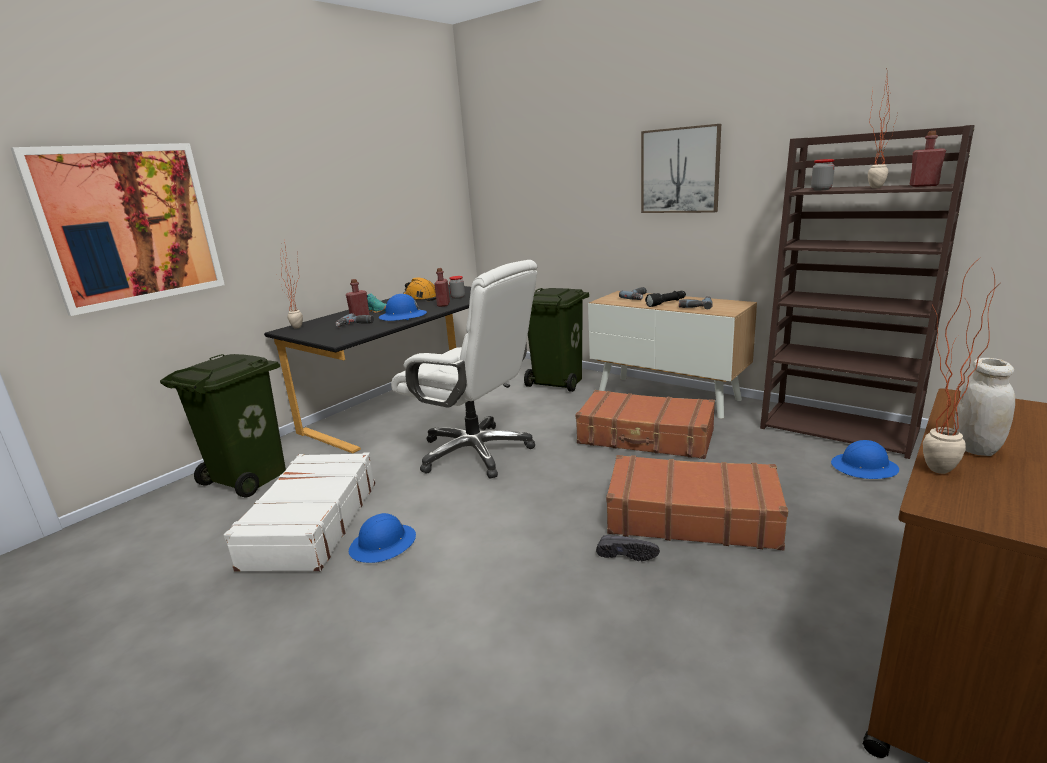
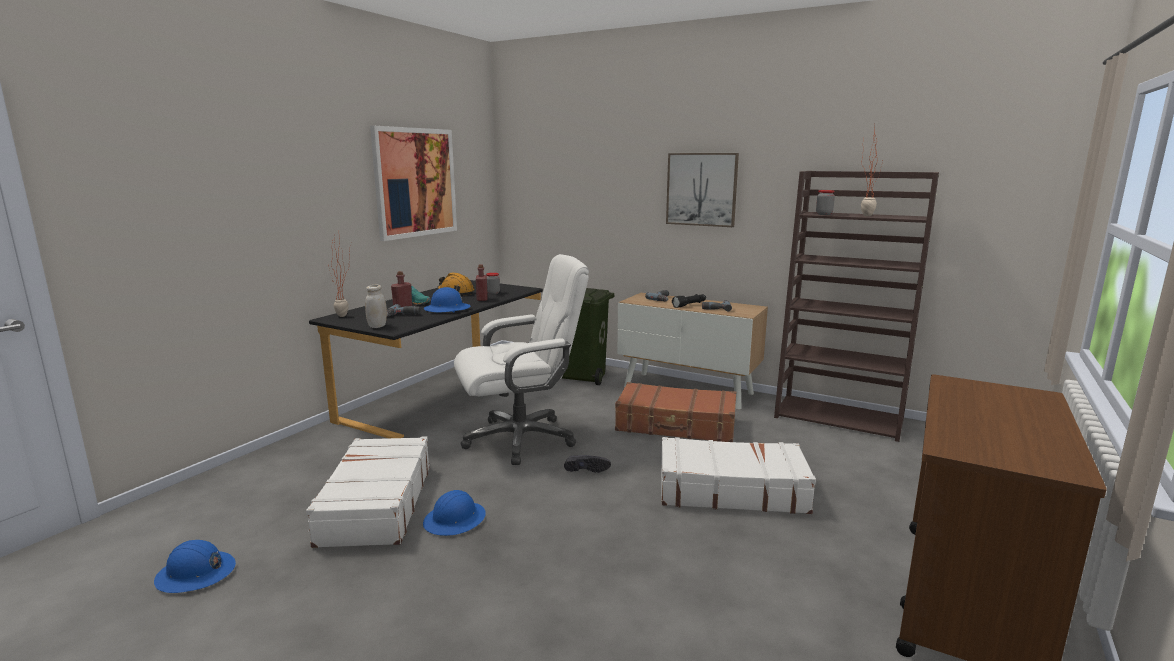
camera: 10 degrees left, 5 degrees down
picture [11,143,225,316] -> picture moved to [370,126,457,241]
green trash can [160,354,286,497] -> none
white office chair [391,260,537,478] -> white office chair turned 45 degrees counterclockwise [454,254,589,465]
black shoe [596,535,660,561] -> black shoe moved to [564,455,611,473]
brown suitcase [606,455,788,550] -> white suitcase [661,437,816,514]
blue hard hat [831,440,899,479] -> blue hard hat moved to [154,540,236,593]
red bottle [910,131,946,187] -> none
potted plant [923,258,998,474] -> none
white jar [954,358,1015,456] -> white jar moved to [365,285,387,328]

